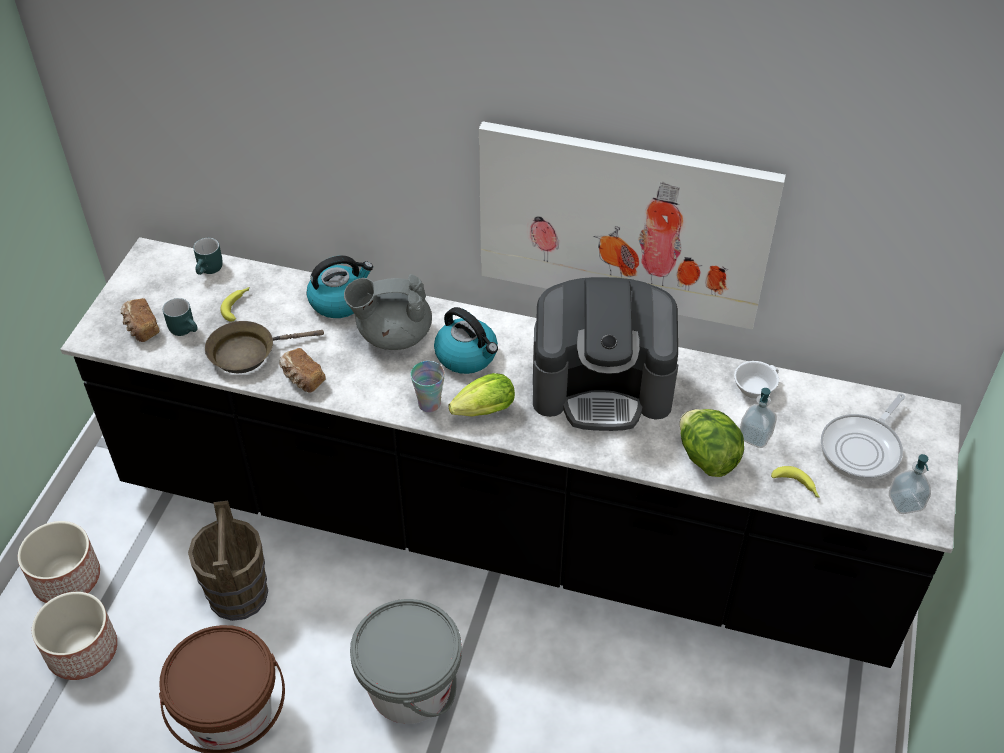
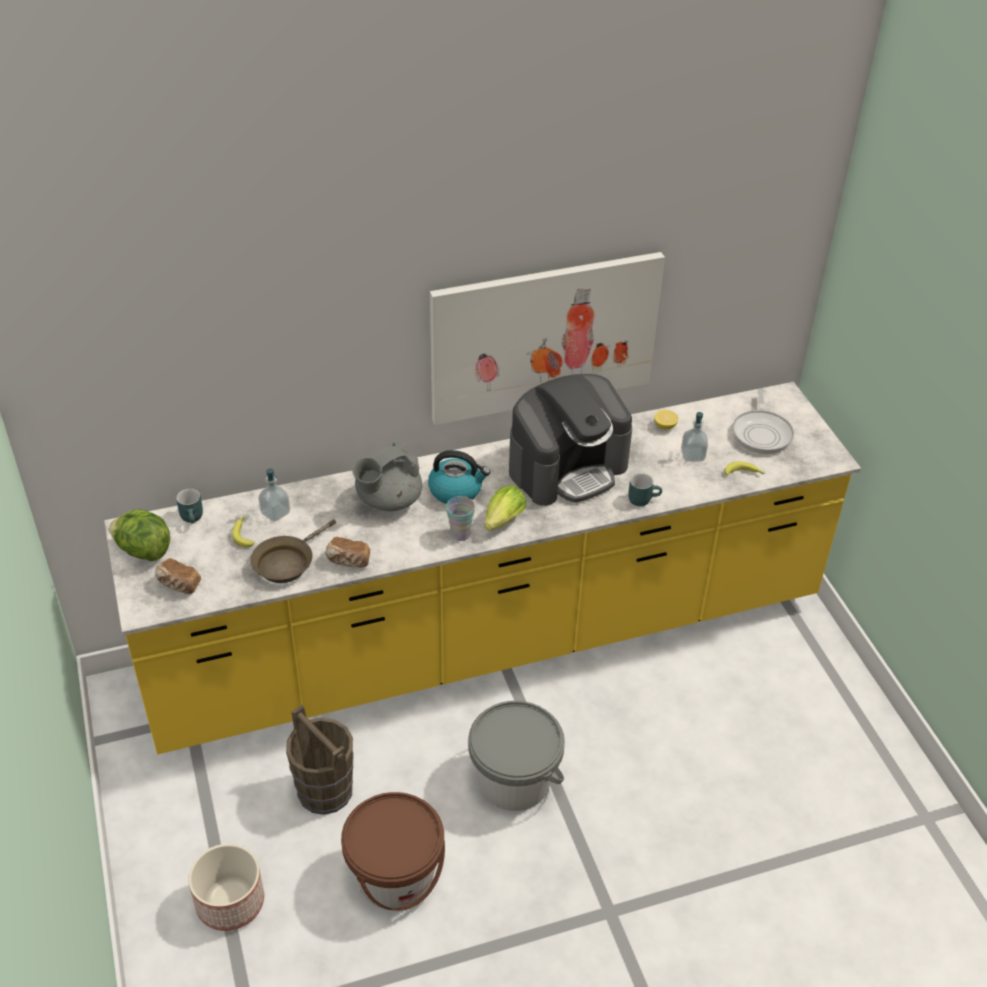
camera: 35 degrees left, 5 degrees down
planter [18,521,100,603] -> none
black counter [60,237,961,668] -> yellow counter [104,382,861,754]
turquoise mug [163,298,198,336] -> turquoise mug moved to [628,473,662,506]
kettle [307,255,373,318] -> none
lettuce [680,409,744,477] -> lettuce moved to [109,509,170,561]
white cup [734,361,779,400] -> lemon [654,410,679,430]
soap dispenser [889,454,931,514] -> soap dispenser moved to [258,468,290,522]

